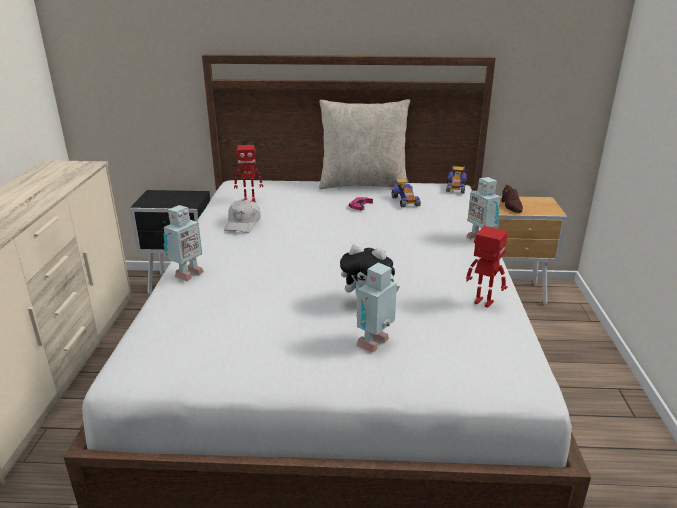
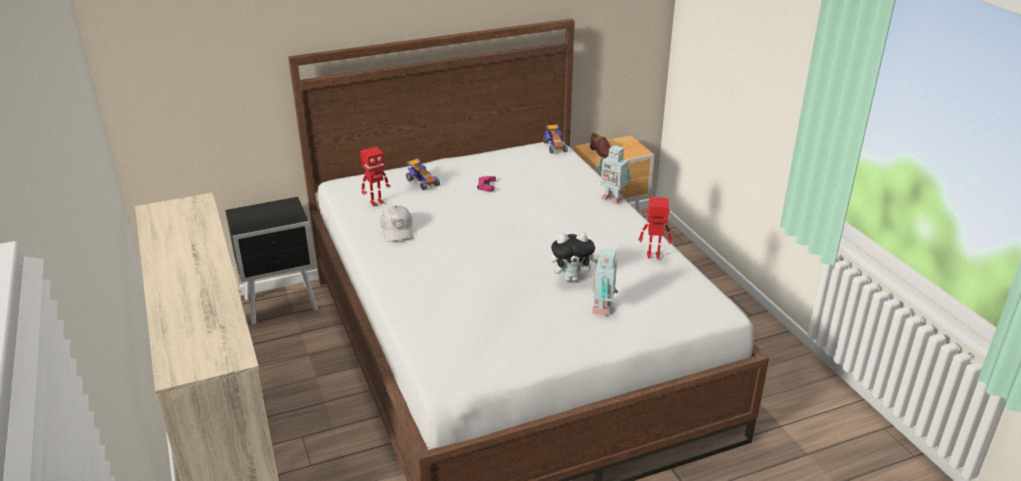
camera: 25 degrees left, 5 degrees up
toy robot [163,205,204,281] -> none
beige pillow [319,99,410,189] -> none
toy car [392,178,421,207] -> toy car moved to [406,158,440,190]

